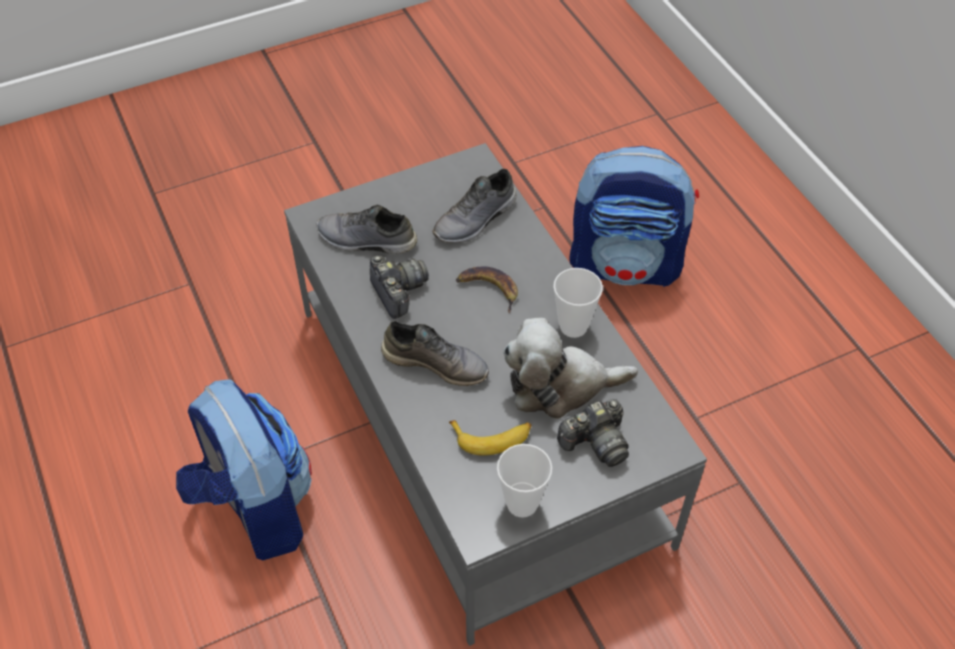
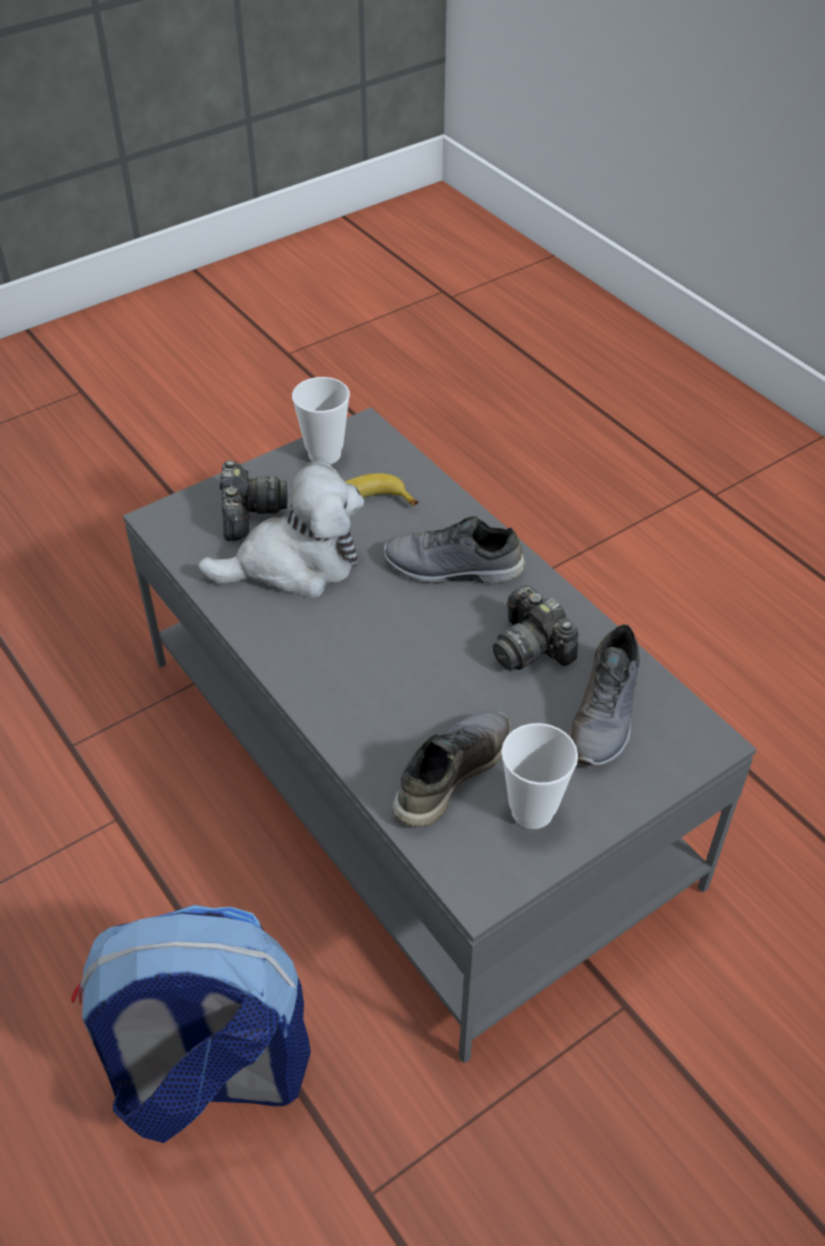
camera: 170 degrees right, 5 degrees down
backpack [176,379,312,560] -> none
grey shoe [316,205,417,254] -> grey shoe turned 105 degrees clockwise [569,624,640,766]
banana [456,266,518,314] -> none
cup [553,268,603,338] -> cup moved to [501,723,578,829]
camera [557,399,629,467] -> camera turned 120 degrees clockwise [220,460,287,541]

